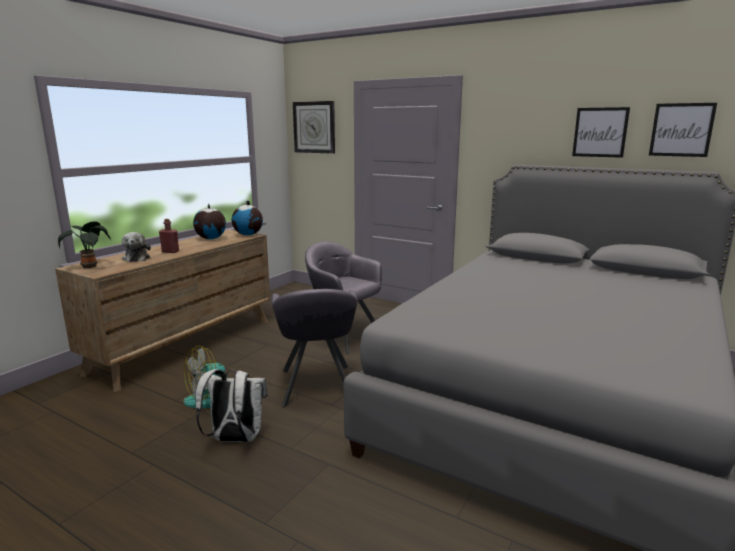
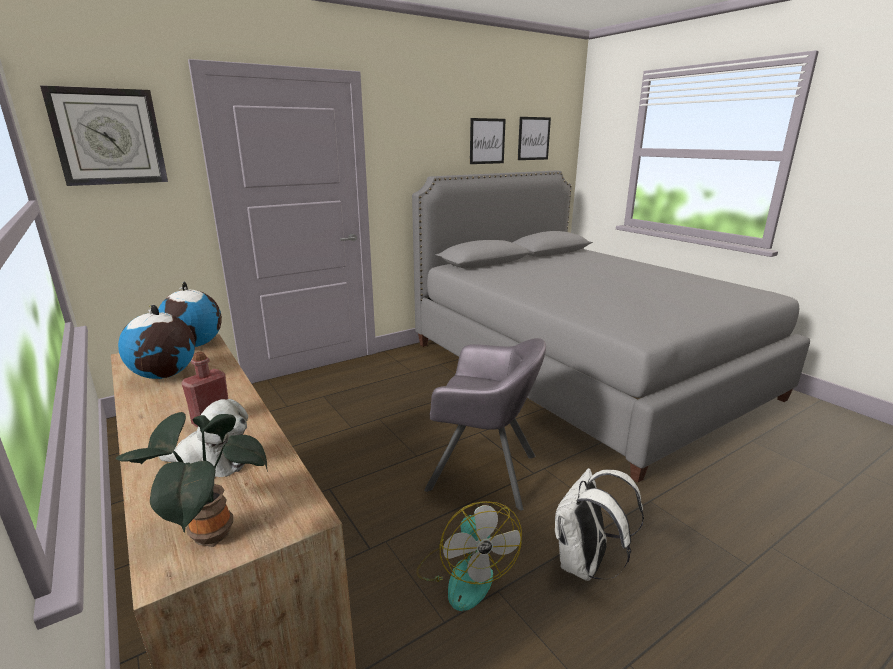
camera: 65 degrees left, 5 degrees up
grey armchair [305,241,382,354] -> none

